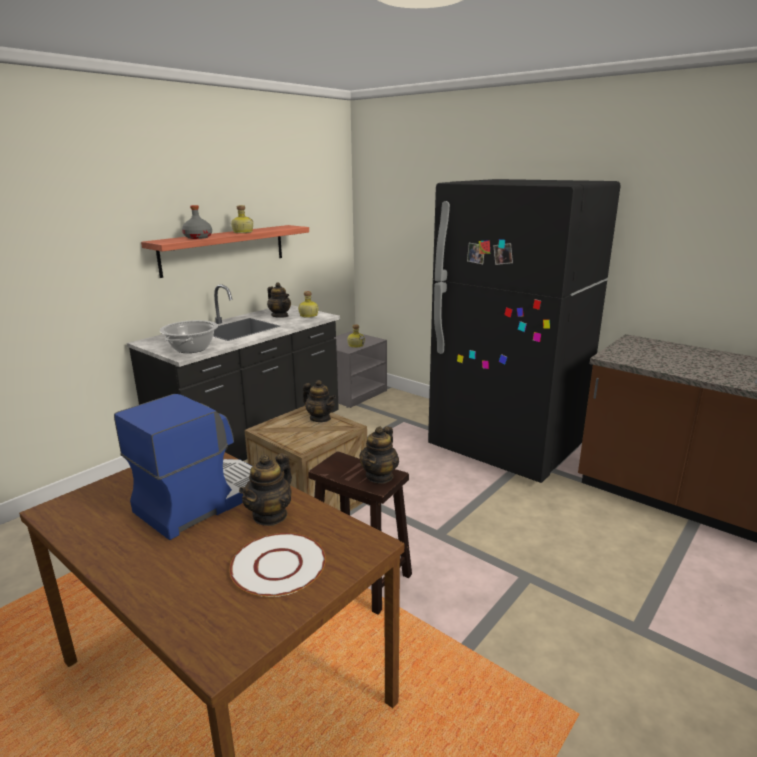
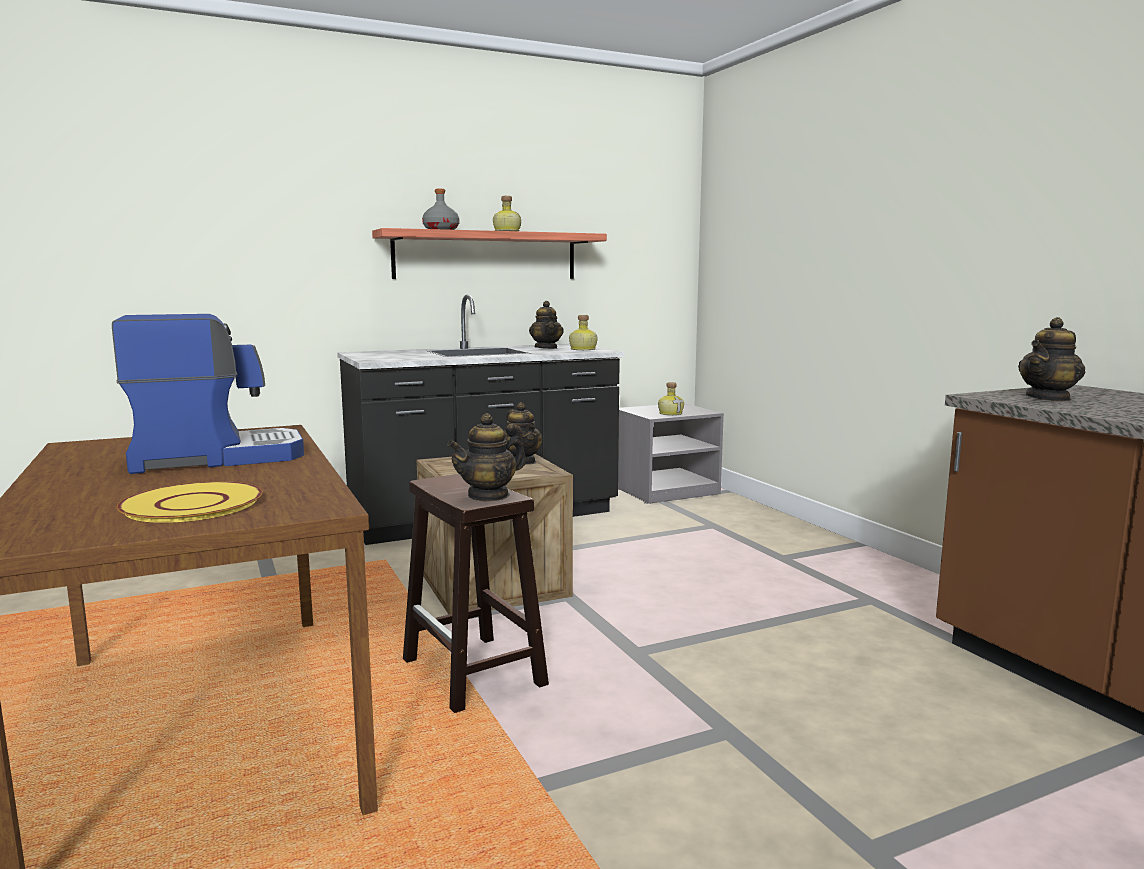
camera: 25 degrees right, 10 degrees down
cooking pot [160,320,218,353] -> none
white plate [229,533,326,597] -> yellow plate [117,482,263,523]
teapot [239,453,292,526] -> teapot moved to [1018,317,1085,401]
black fridge [428,179,621,483] -> none

